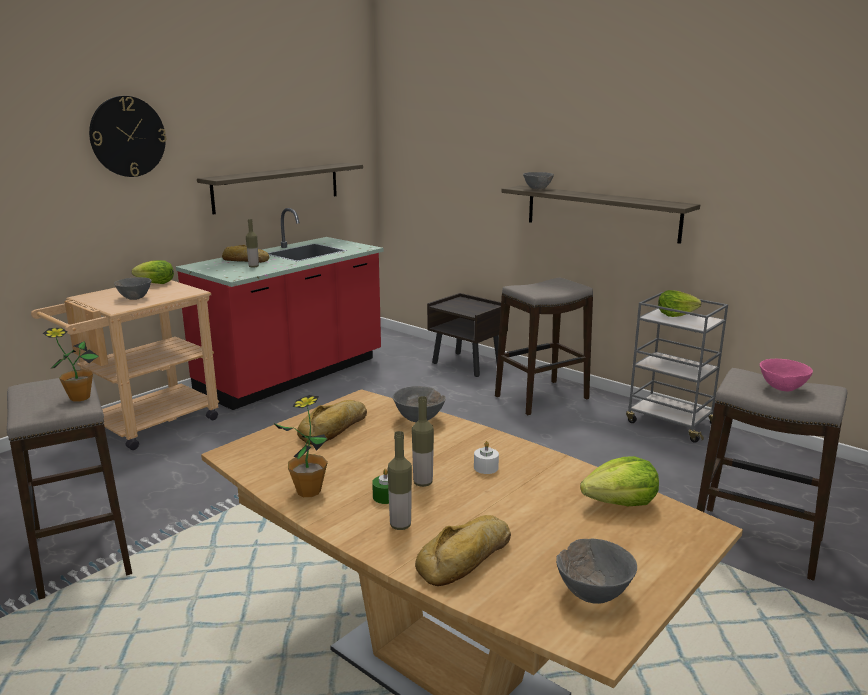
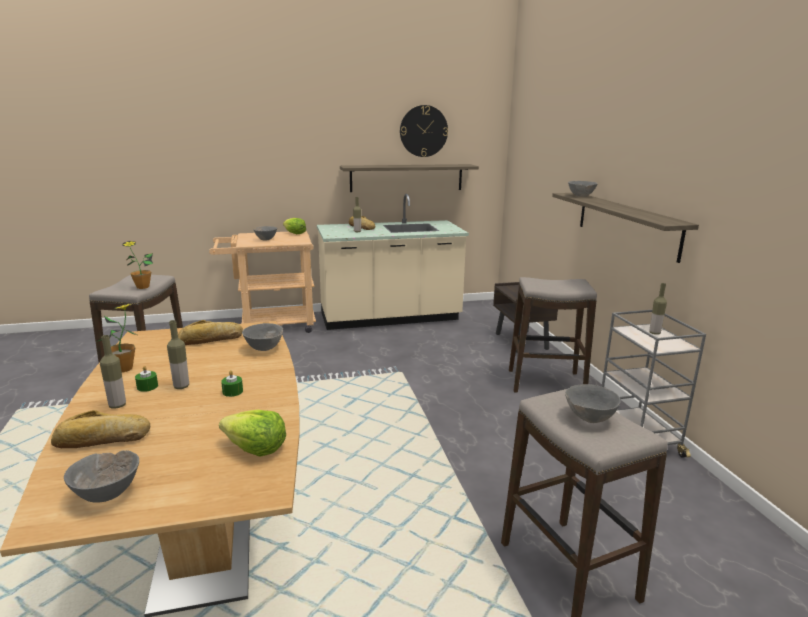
camera: 35 degrees right, 0 degrees up
wall clock [89,96,166,177] -> wall clock moved to [400,105,448,157]
red counter [176,208,384,410] -> beige counter [317,194,469,330]
white candle [474,441,499,474] -> green candle [221,370,243,397]
lettuce [658,290,701,317] -> bottle [649,283,667,335]
pink bowl [760,359,813,391] -> grey bowl [565,384,621,423]

